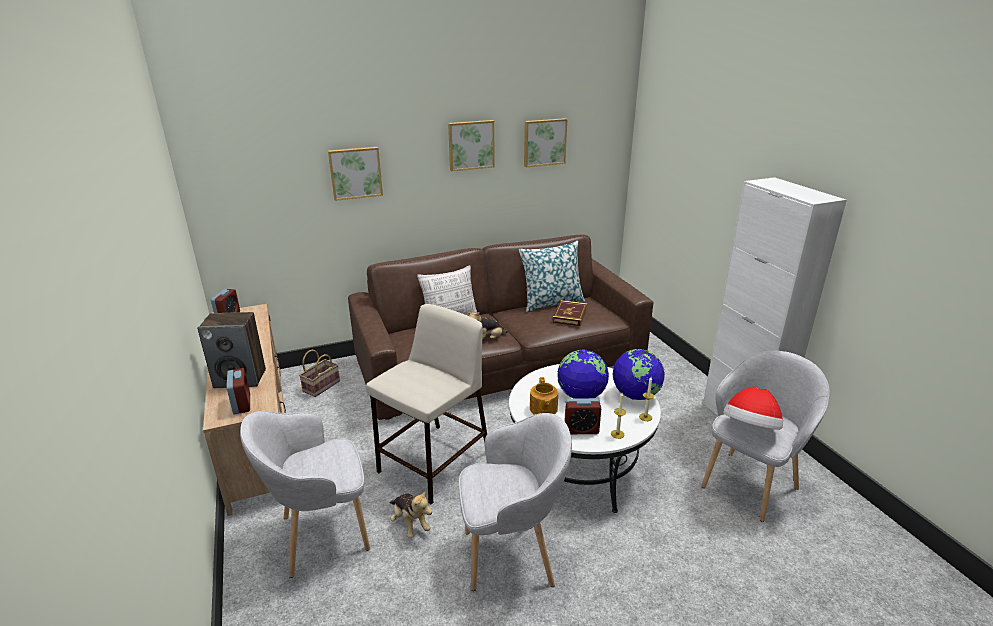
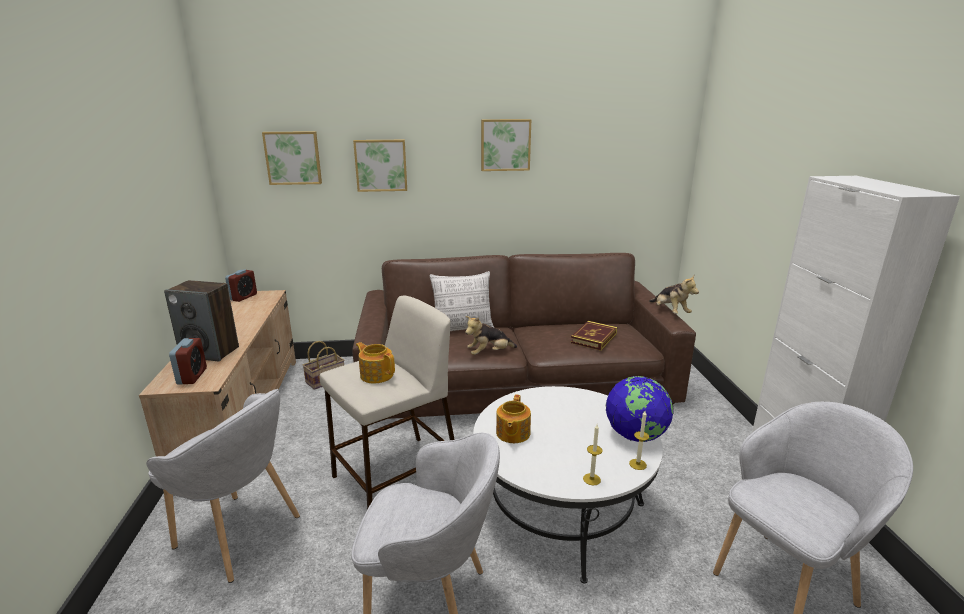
camera: 15 degrees right, 5 degrees down
grey armchair [240,411,370,578] -> grey armchair turned 150 degrees counterclockwise [146,389,300,583]
plush toy [389,490,432,538] -> plush toy moved to [649,276,699,314]
pillow [519,241,585,312] -> none
picture [524,118,567,167] -> picture moved to [262,131,322,185]
globe [557,350,609,398] -> none
alarm clock [564,398,601,434] -> none
hat [723,387,783,430] -> none
none -> teapot [356,342,395,384]

